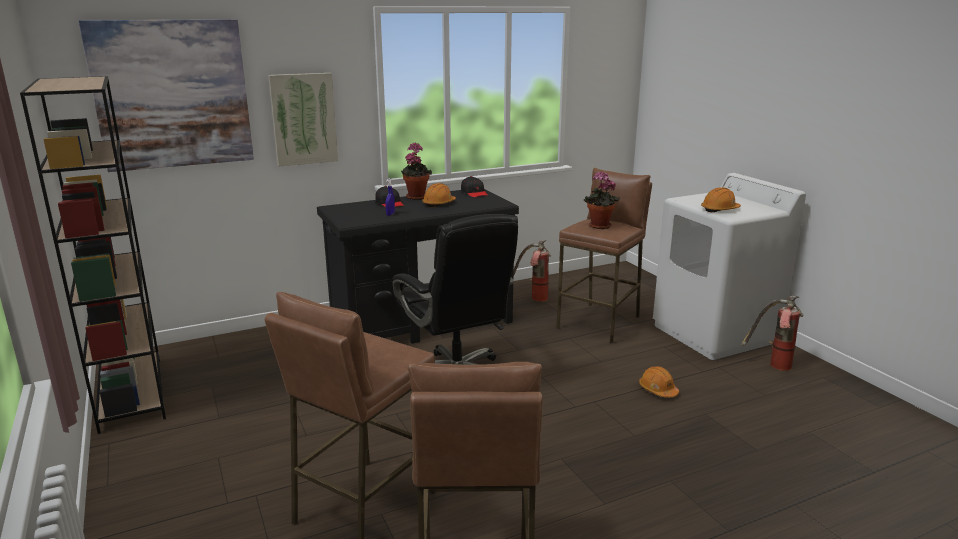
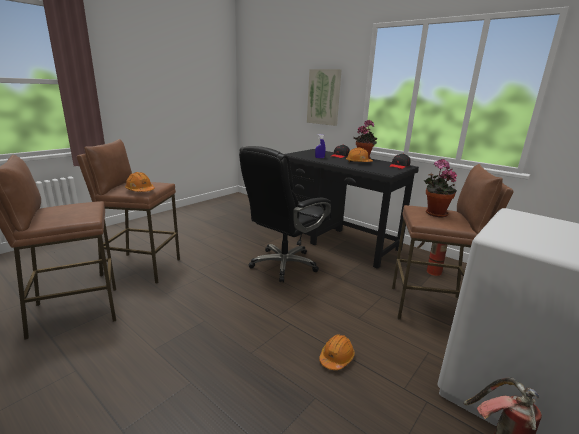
camera: 65 degrees right, 0 degrees up
beige bookcase [20,76,166,434] -> none
picture [79,19,254,172] -> none
orange hard hat [701,188,741,212] -> orange hard hat moved to [125,172,155,192]

